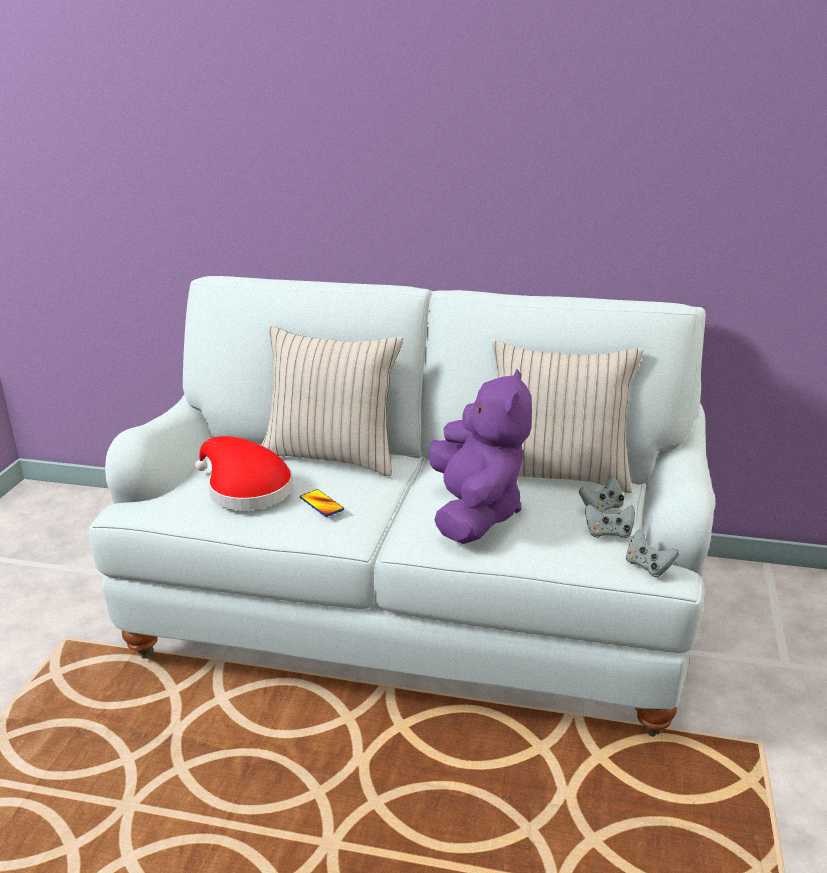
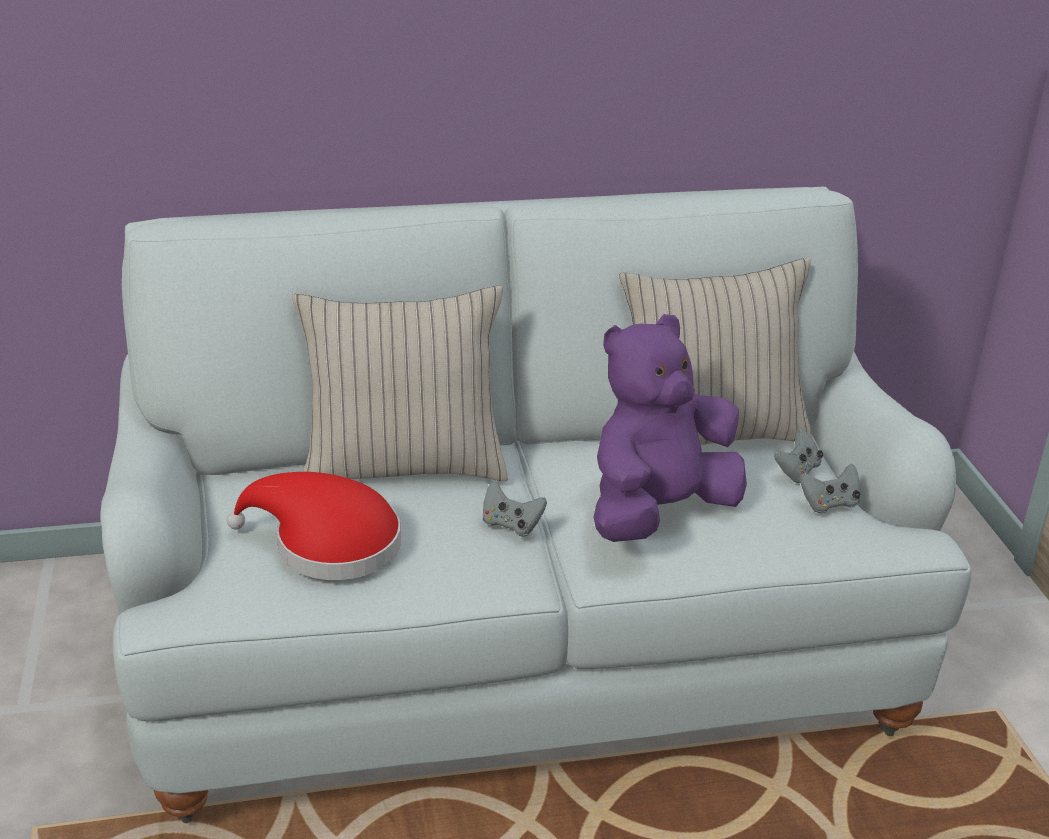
camera: 25 degrees left, 5 degrees up
phone [300,489,344,517] -> none
purple plush toy [429,368,532,544] -> purple plush toy turned 105 degrees counterclockwise [593,314,747,542]
grey game controller [626,530,679,577] -> grey game controller moved to [483,481,547,536]

